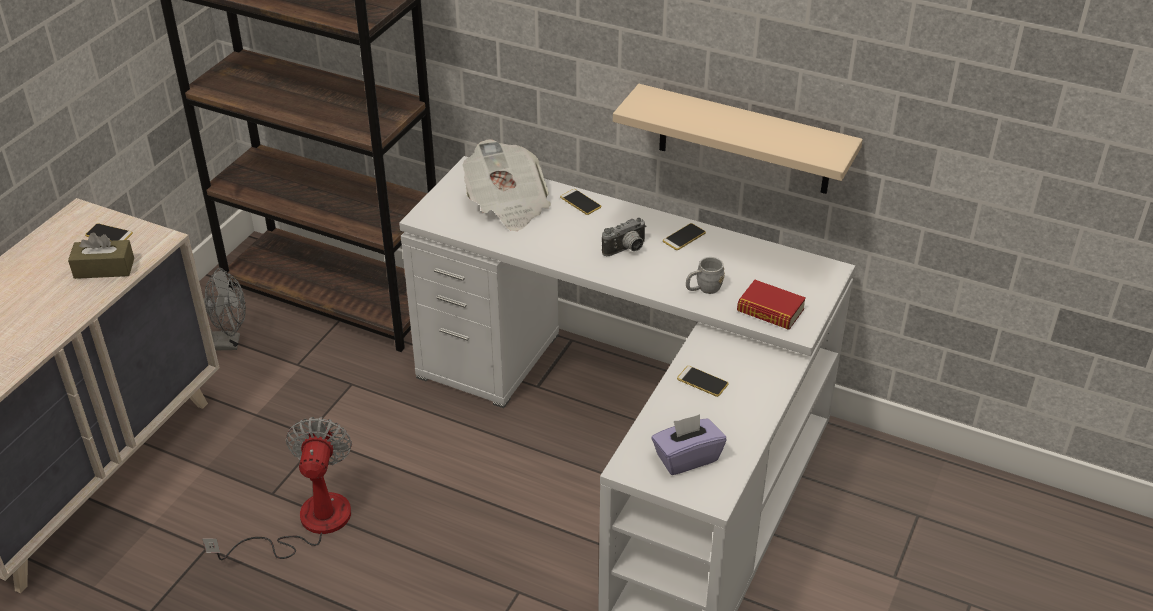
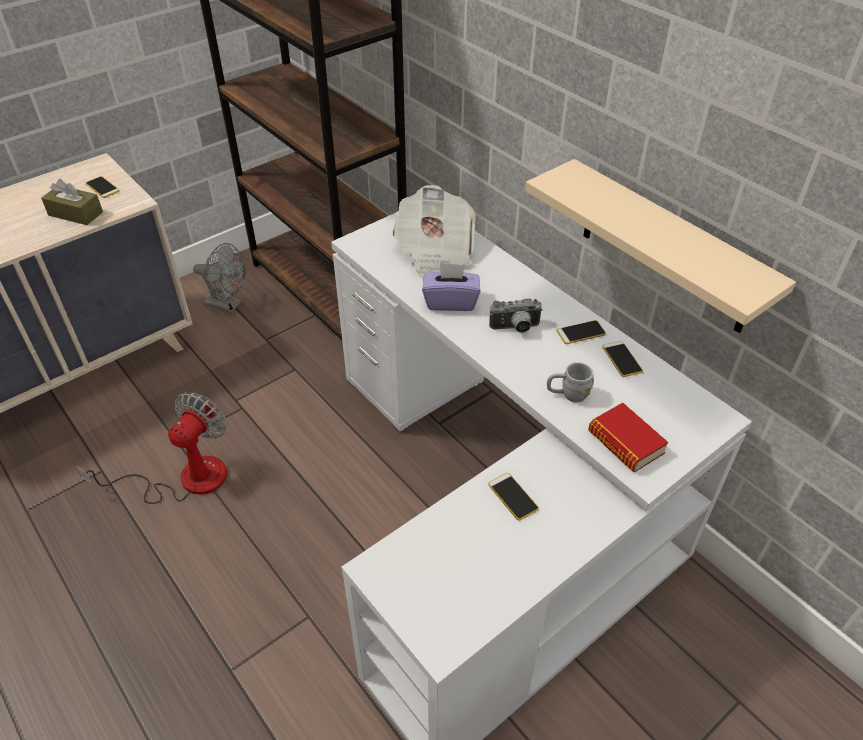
camera: 25 degrees right, 5 degrees up
phone [560,189,601,215] -> phone moved to [602,341,643,377]
purple tissue box [652,414,727,475] -> purple tissue box moved to [422,263,480,311]

